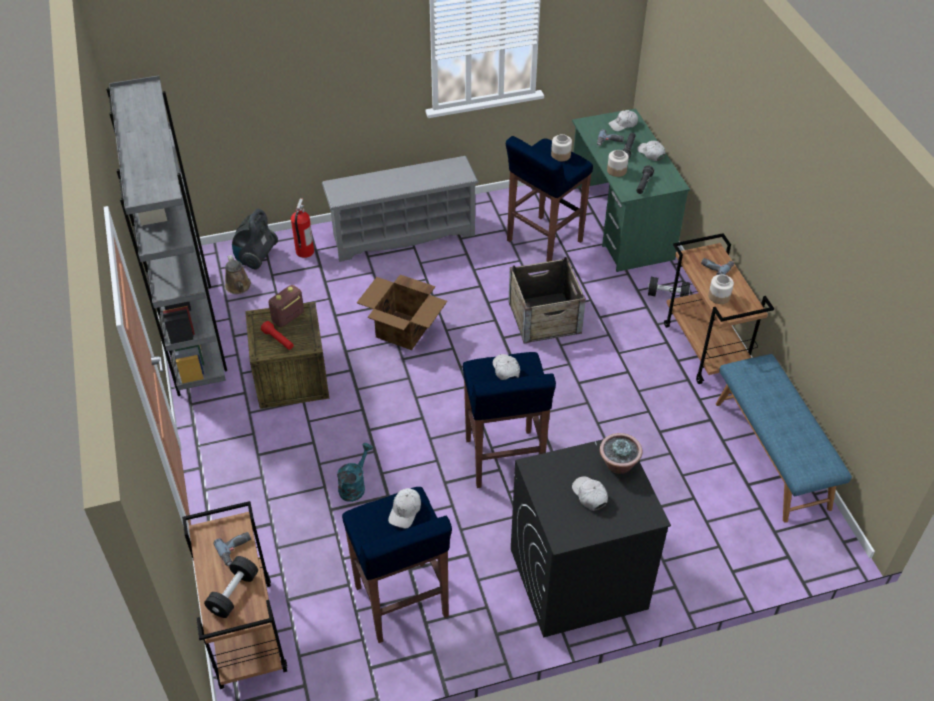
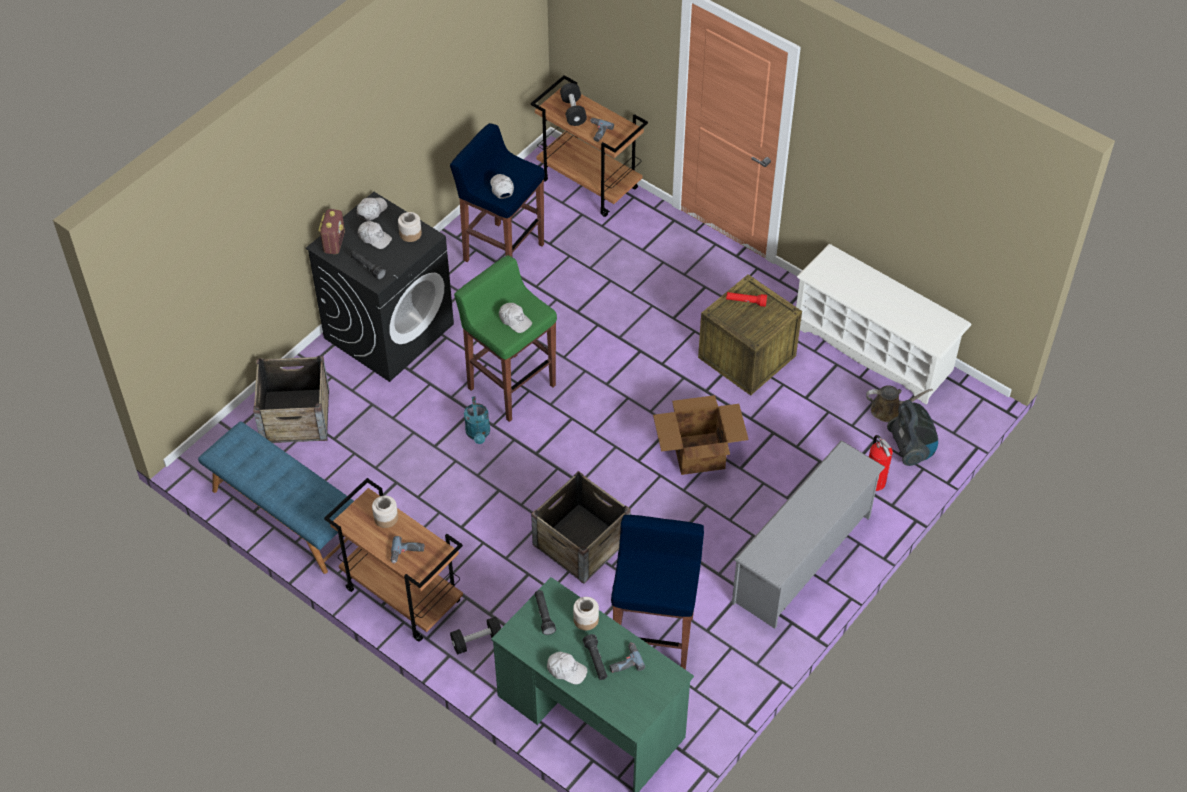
camera: 145 degrees right, 5 degrees up
grey bookcase [106,75,227,396] -> white shoe rack [796,244,972,405]
brown watering can [225,255,251,294] -> brown watering can turned 150 degrees clockwise [866,385,933,422]
radio [269,285,304,327] -> radio moved to [319,209,345,254]
turquoise watering can [337,443,373,502] -> turquoise watering can moved to [464,396,490,444]
blue stool [463,352,556,488] -> green stool [454,255,557,422]
jar [551,134,572,161] -> jar moved to [398,212,422,242]
potted plant [600,433,642,474] -> black flashlight [351,251,386,280]
white cap [608,110,638,131] -> white cap moved to [357,198,388,221]
none -> crate [253,356,329,443]

